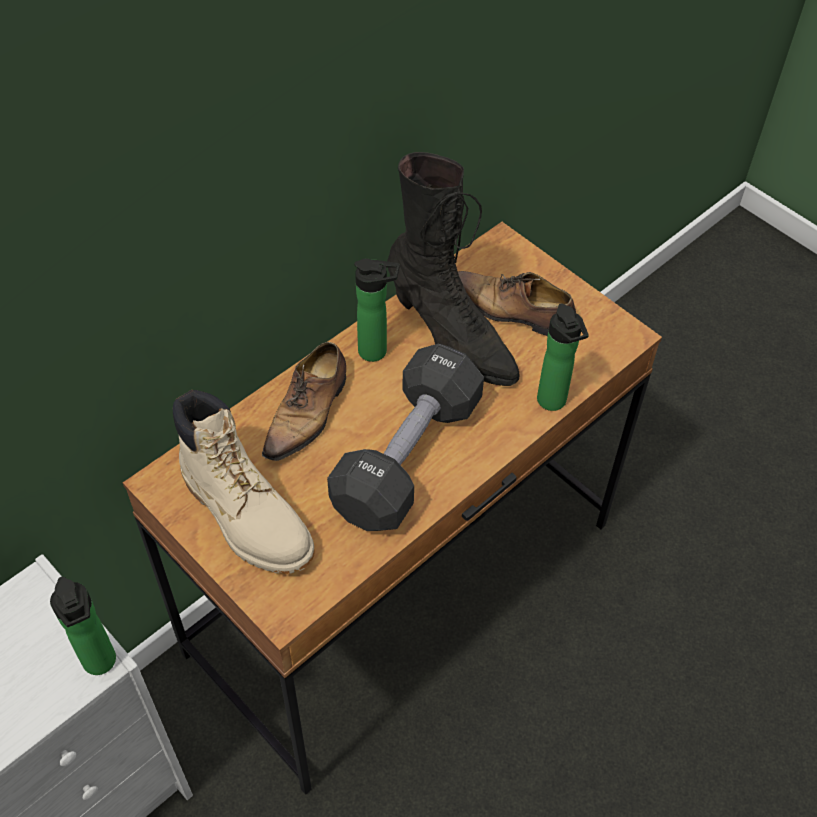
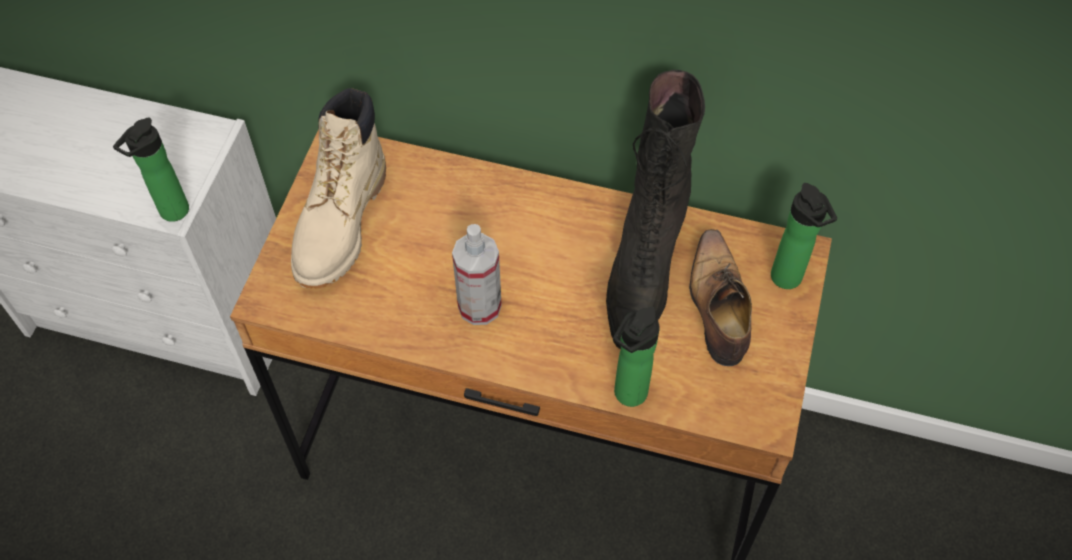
camera: 60 degrees right, 5 degrees up
shoe [262,342,346,461] -> none
black dumbbell [327,344,484,531] -> spray bottle [452,224,502,325]
bottle [354,259,400,362] -> bottle moved to [771,183,837,289]

